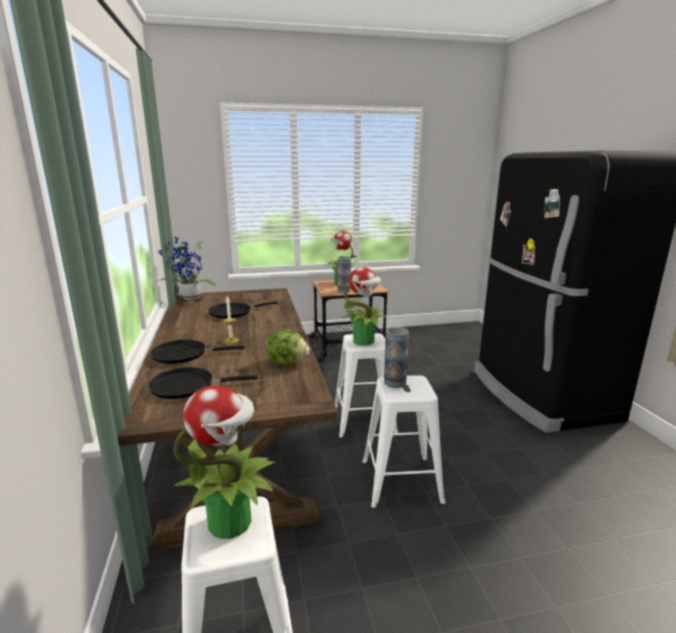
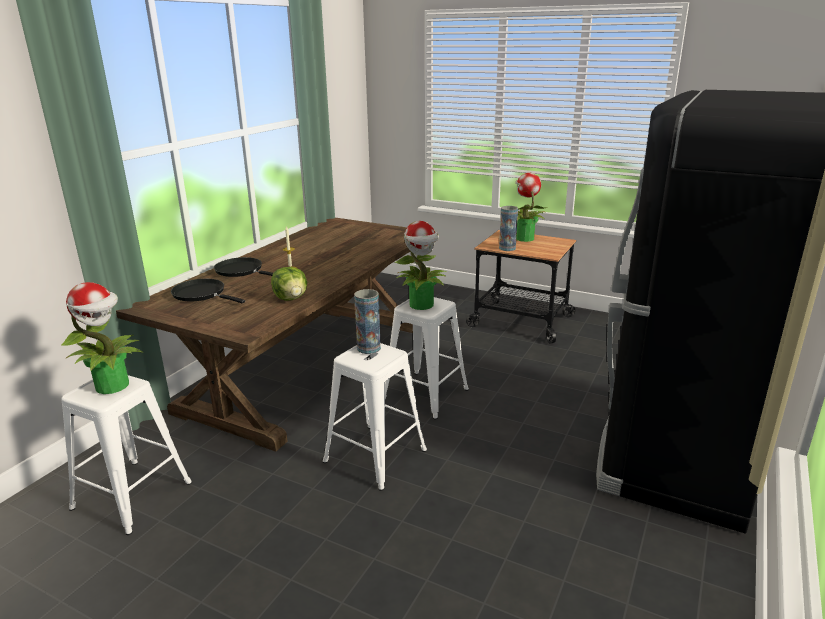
camera: 40 degrees right, 5 degrees up
potted plant [158,236,216,300] -> none
black frying pan [208,301,277,319] -> none

